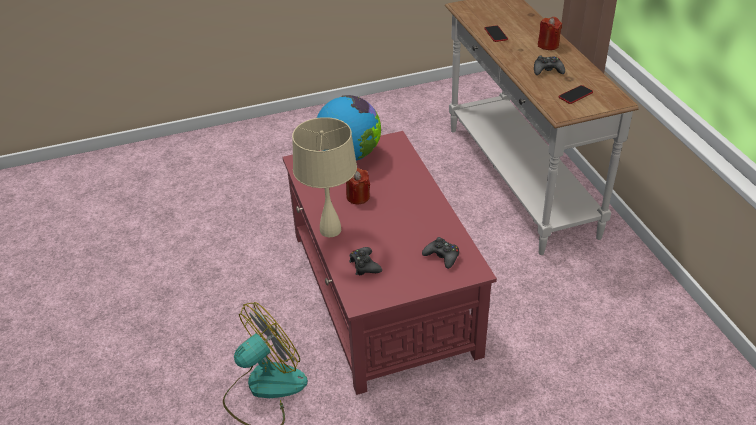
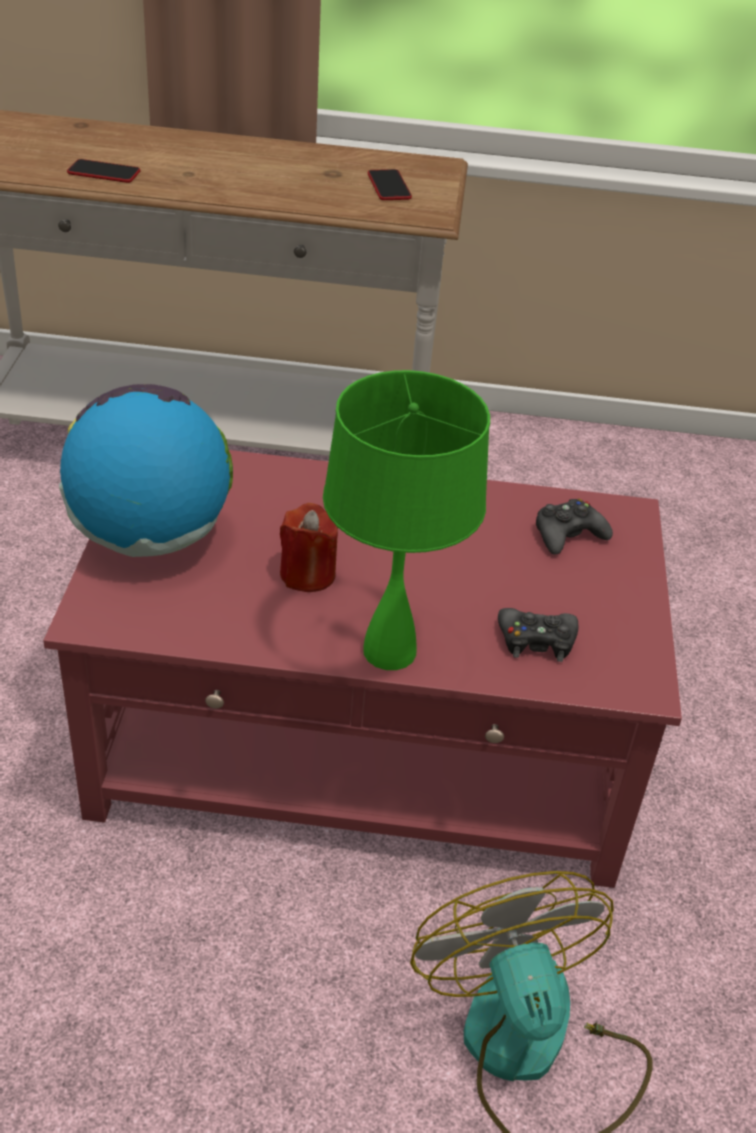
camera: 70 degrees left, 0 degrees up
beige table lamp [292,117,357,237] -> green table lamp [323,370,490,670]
black game controller [534,56,565,75] -> none
red candle [538,17,562,50] -> none

